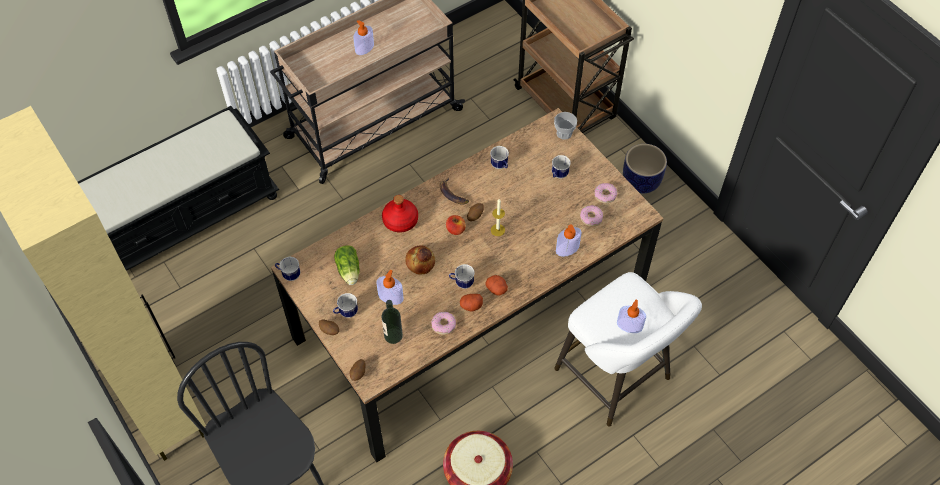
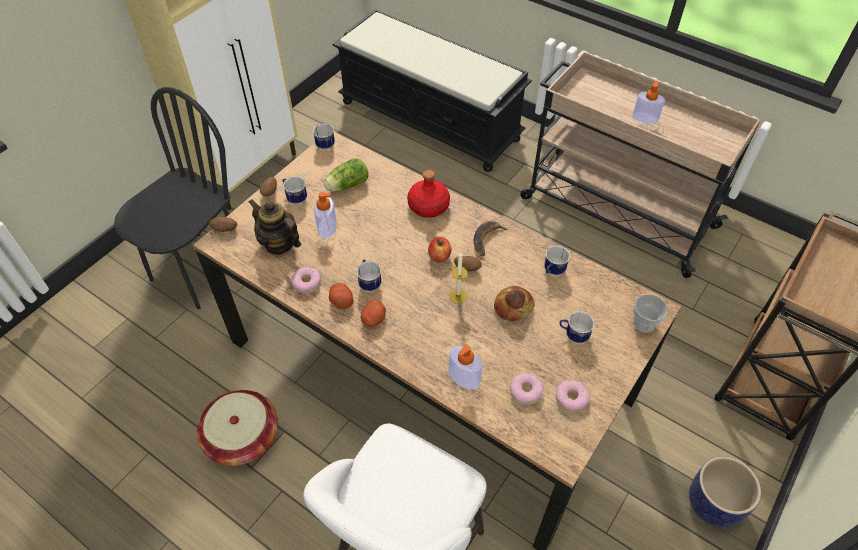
camera: 70 degrees right, 5 degrees down
bottle [381,300,403,344] -> teapot [249,199,301,255]
bread [405,245,435,275] -> bread moved to [494,286,535,321]
soap dispenser [617,299,646,333] -> none

